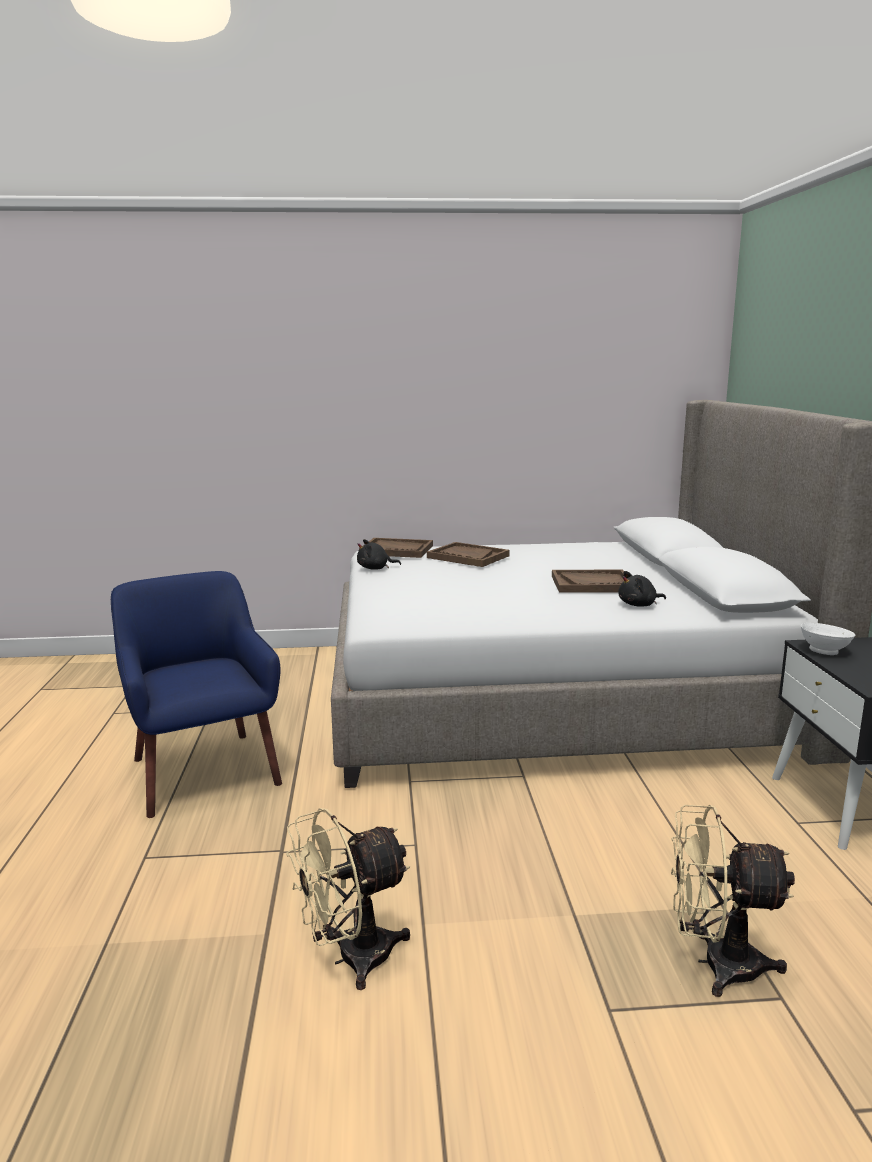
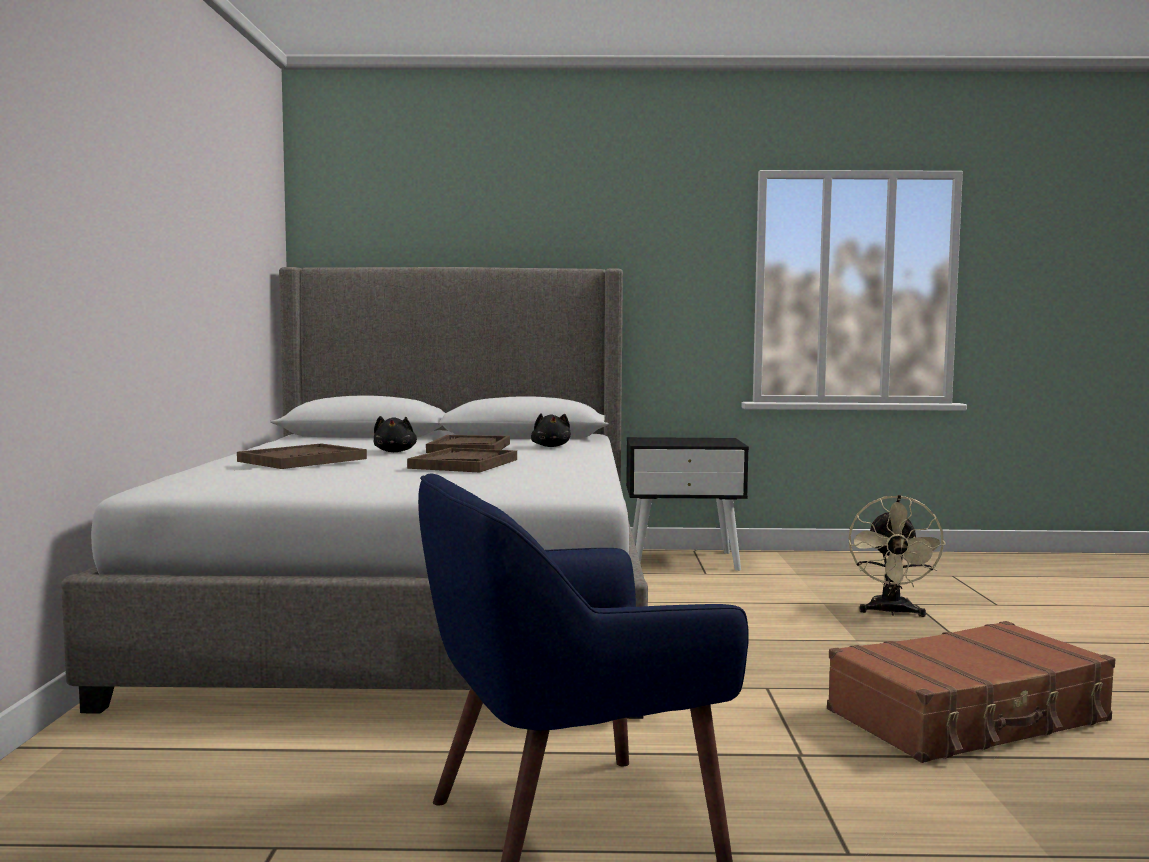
camera: 85 degrees left, 10 degrees down
beige fan [286,808,411,990] -> brown suitcase [827,621,1115,763]
black plush toy [357,539,401,570] -> black plush toy moved to [374,416,417,452]
brown tray [359,538,433,558] -> brown tray moved to [407,448,517,473]
white bowl [801,623,855,655] -> none

